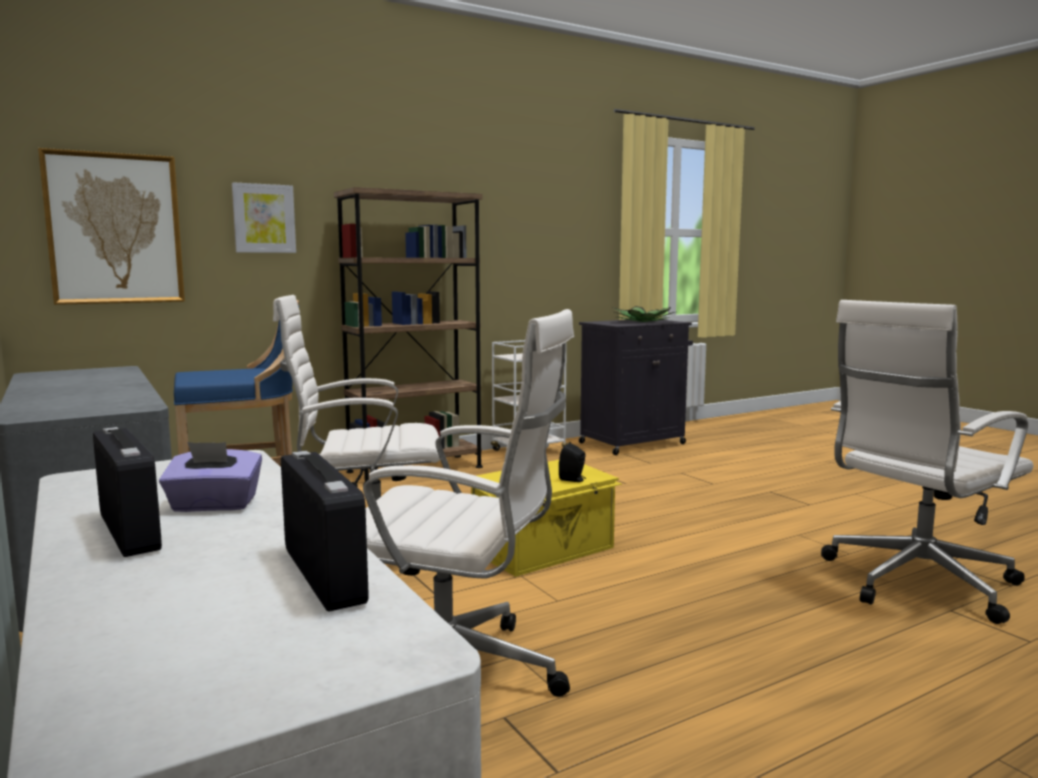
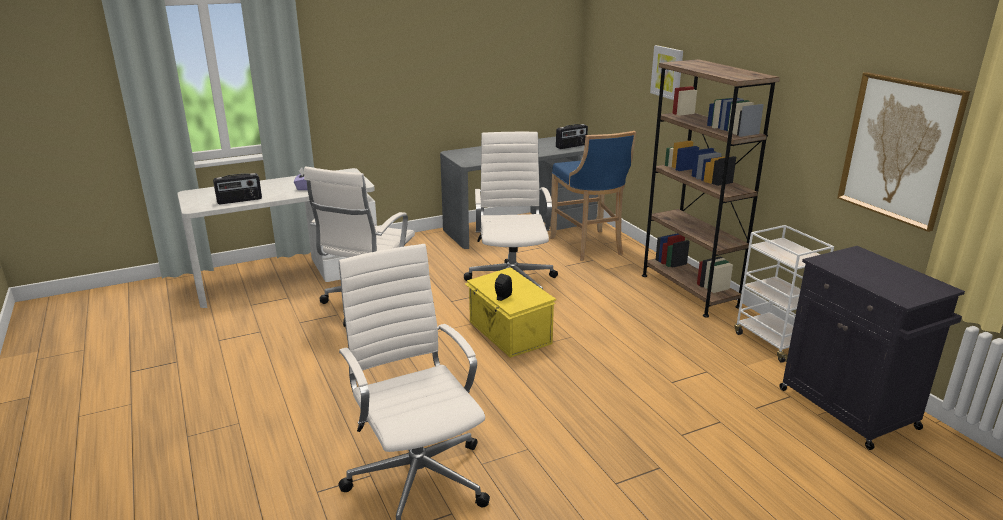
camera: 95 degrees right, 15 degrees up
picture [38,148,185,305] -> picture moved to [837,72,970,232]
radio [93,427,162,557] -> radio moved to [556,124,588,149]
potted plant [613,306,675,322] -> none

